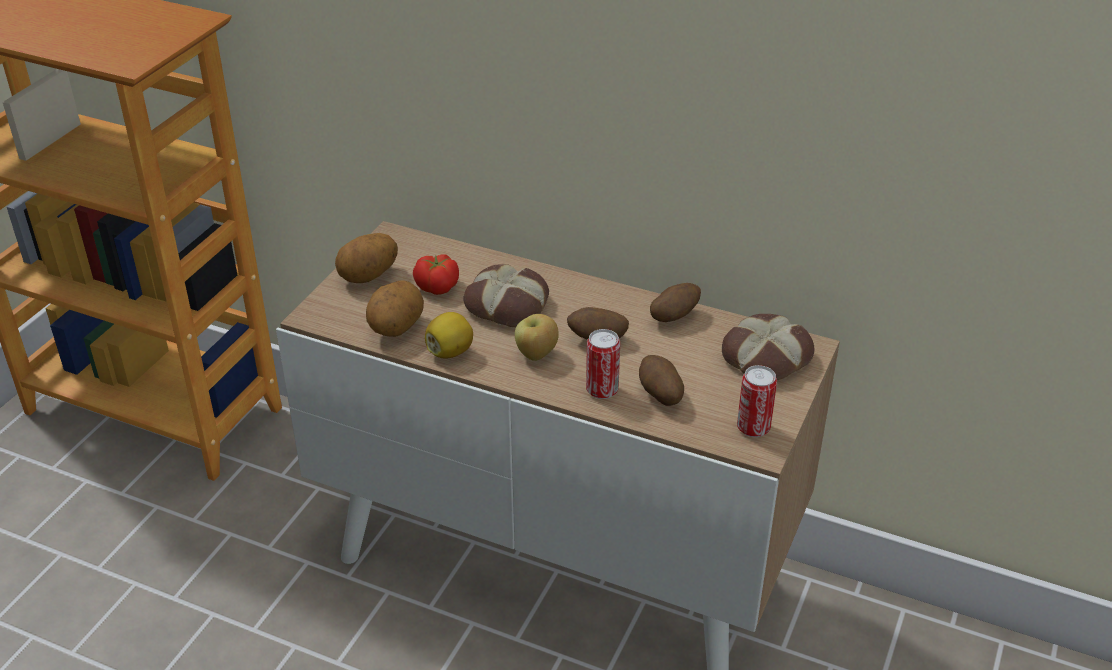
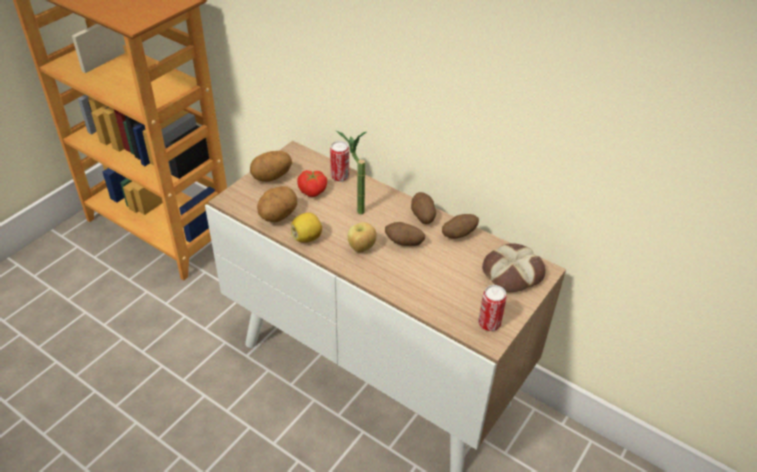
camera: 10 degrees right, 5 degrees up
bread [463,264,549,327] -> potted plant [335,130,366,215]
can [586,329,620,399] -> can moved to [330,141,349,182]
potato [639,355,684,406] -> potato moved to [411,192,436,224]

